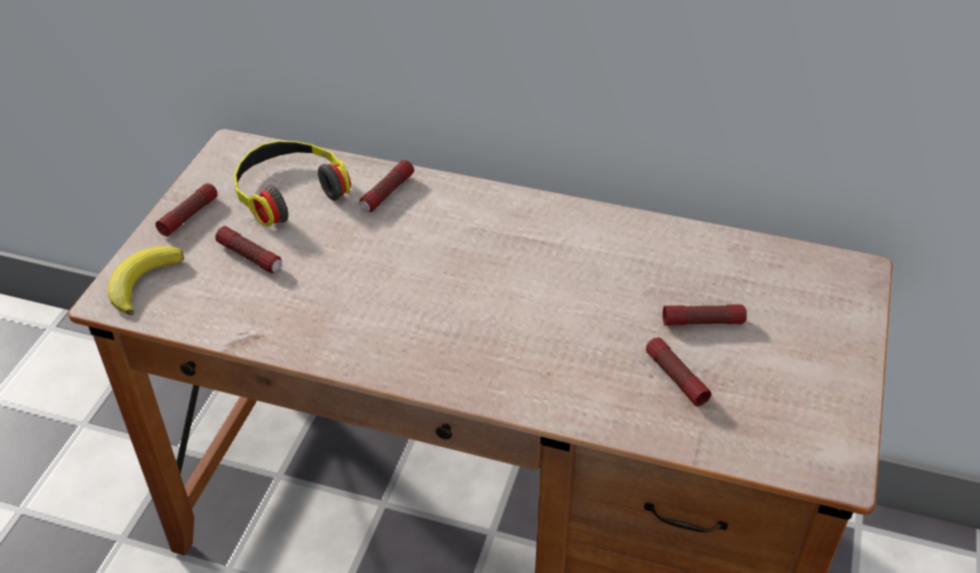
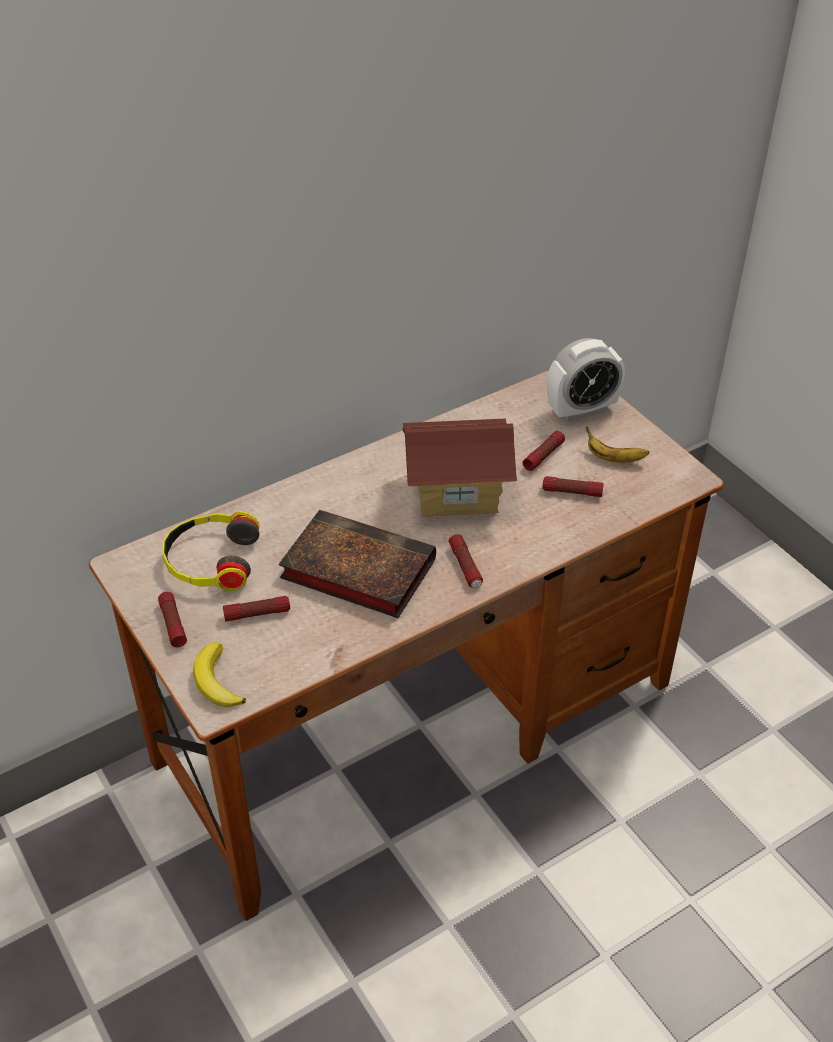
camera: 50 degrees left, 0 degrees up
flashlight [360,160,414,212] -> flashlight moved to [449,534,483,588]
none -> book [278,510,436,618]
none -> toy house [402,419,517,517]
none -> alarm clock [547,338,625,422]
none -> banana [586,427,649,462]

